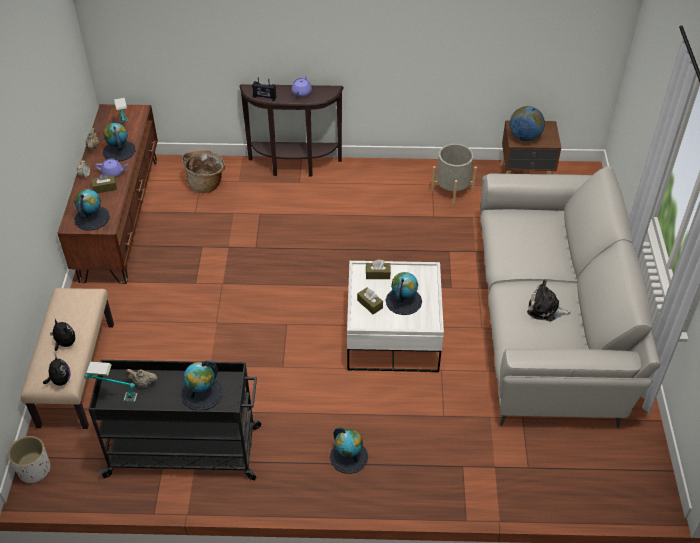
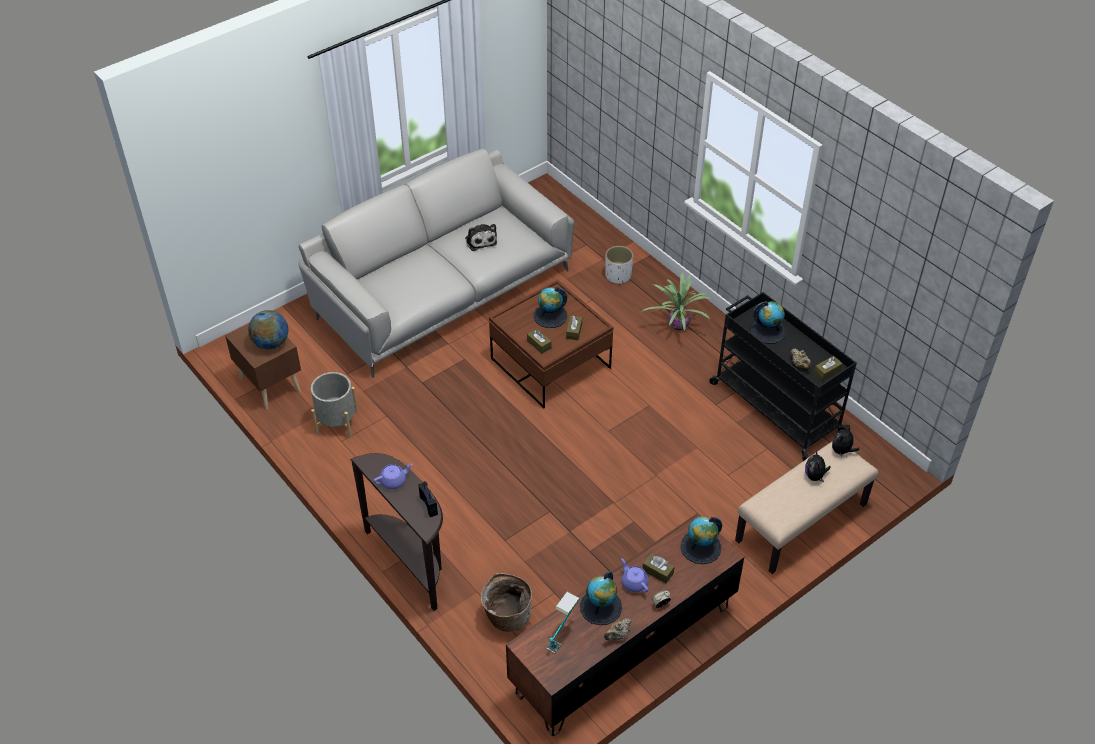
camera: 130 degrees left, 0 degrees up
white planter [8,436,50,483] -> white planter moved to [605,246,633,285]
table lamp [84,361,137,402] -> brown tissue box [814,356,843,381]
globe [330,427,368,474] -> potted plant [642,272,710,331]
white coffee table [347,261,444,372] -> brown coffee table [489,280,613,408]

